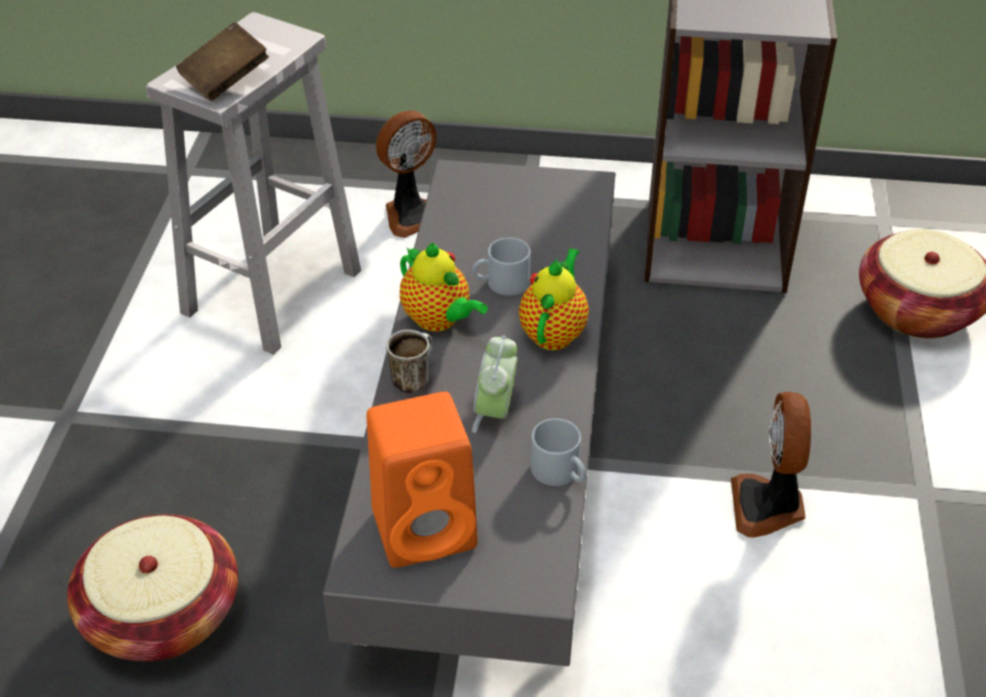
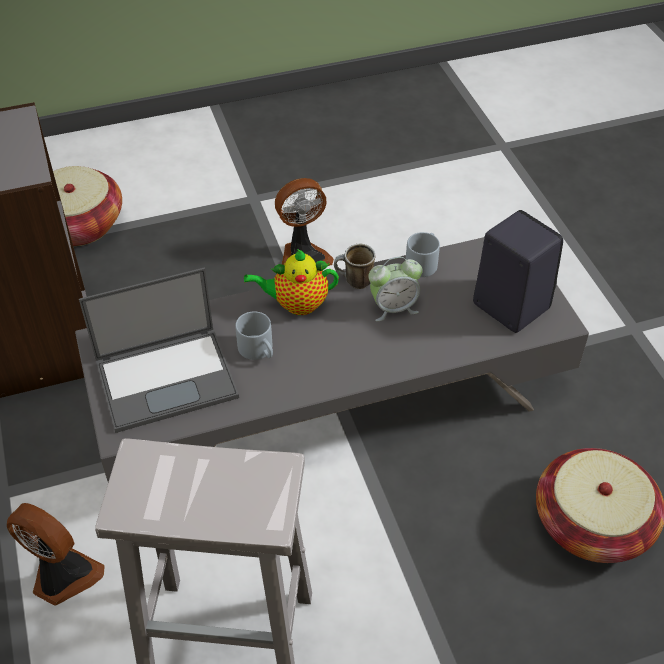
camera: 115 degrees left, 5 degrees up
brown book [176,22,269,101] -> none
orange speaker [367,392,477,568] -> black speaker [473,210,563,333]
mug [386,330,432,393] -> mug moved to [334,244,375,289]
teapot [400,243,488,331] -> none
none -> laptop [79,268,239,433]

